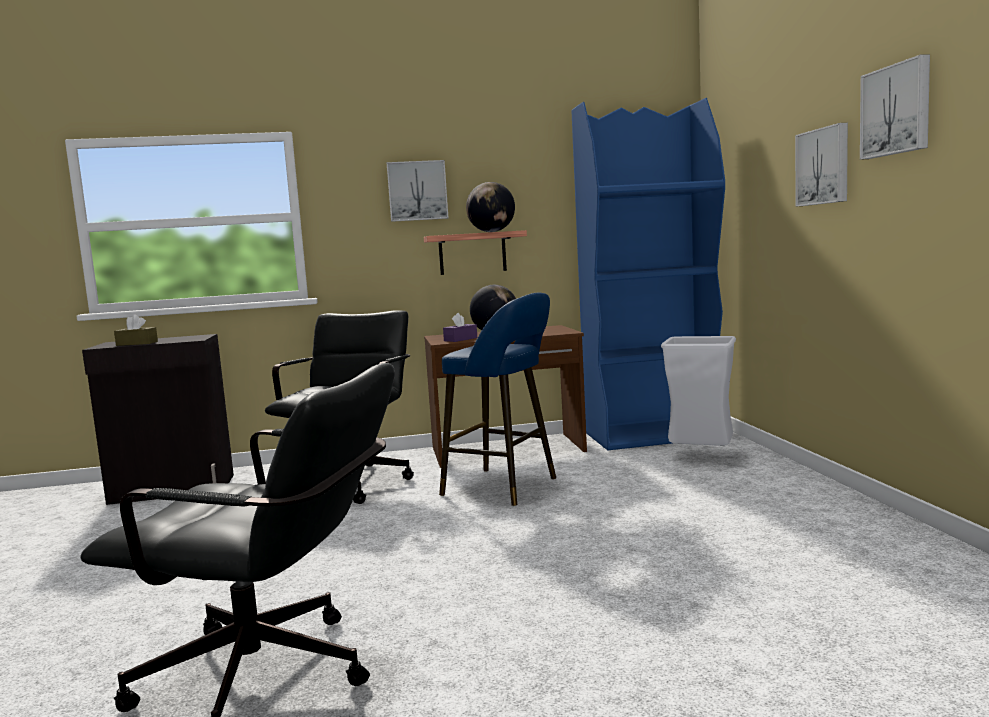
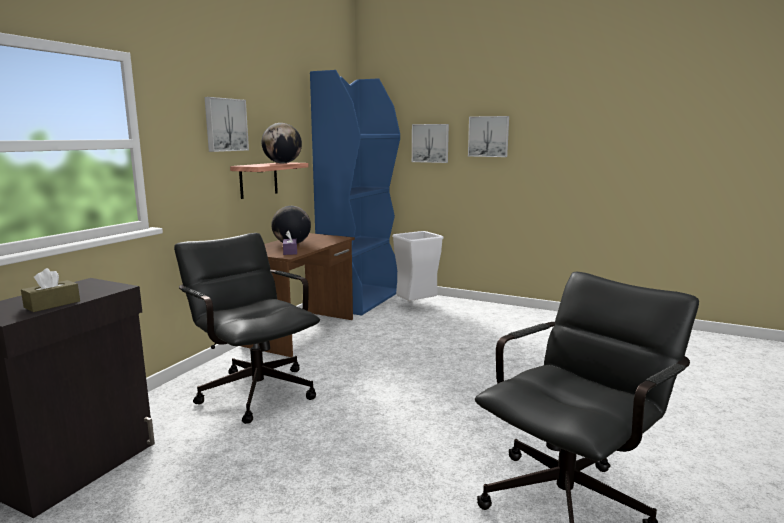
camera: 55 degrees left, 5 degrees up
blue stool [439,293,556,506] -> none
picture [860,54,930,160] -> picture moved to [412,124,449,163]

